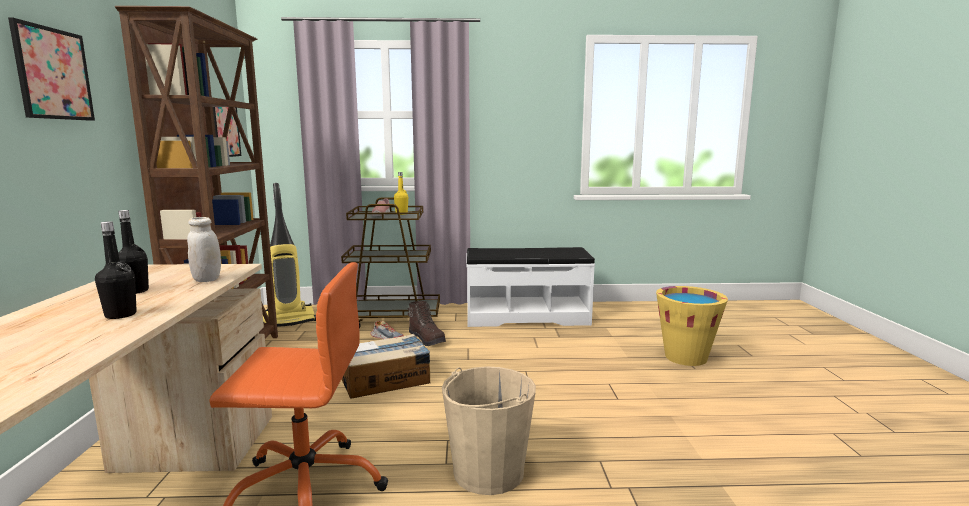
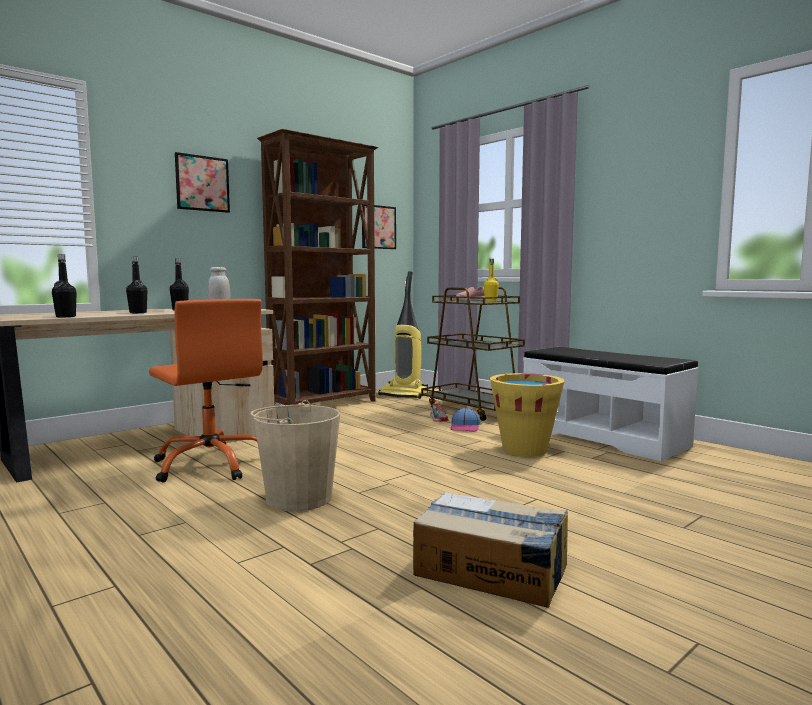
camera: 50 degrees right, 5 degrees down
cardboard box [342,334,430,399] -> cardboard box moved to [413,492,568,608]
brown boot [408,301,446,346] -> cap [450,407,480,432]
yellow bucket [656,286,728,366] -> yellow bucket moved to [490,373,564,457]
none -> black bottle [52,254,76,317]

